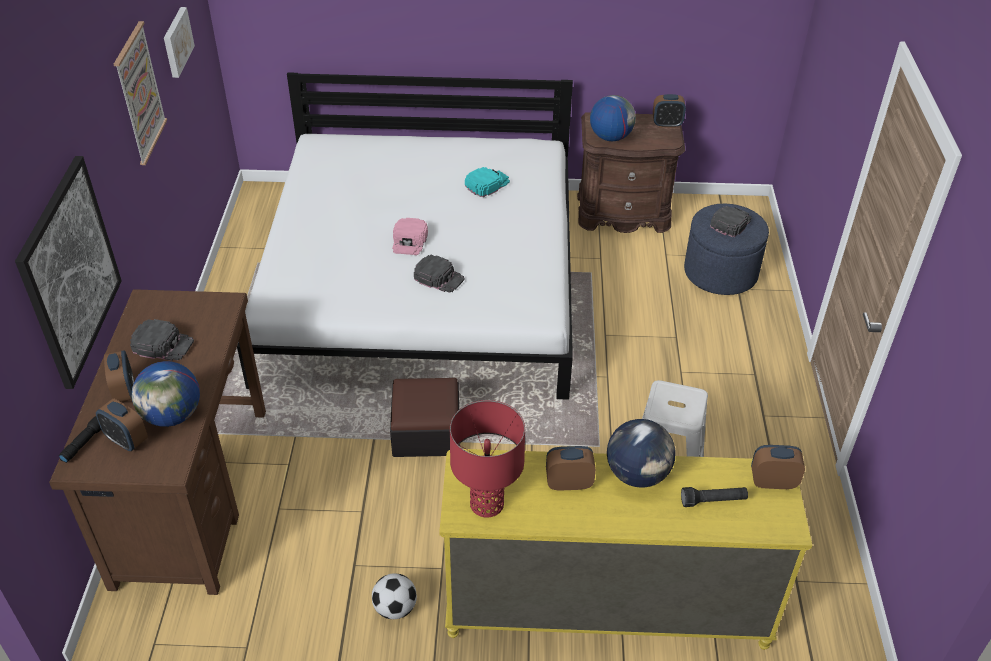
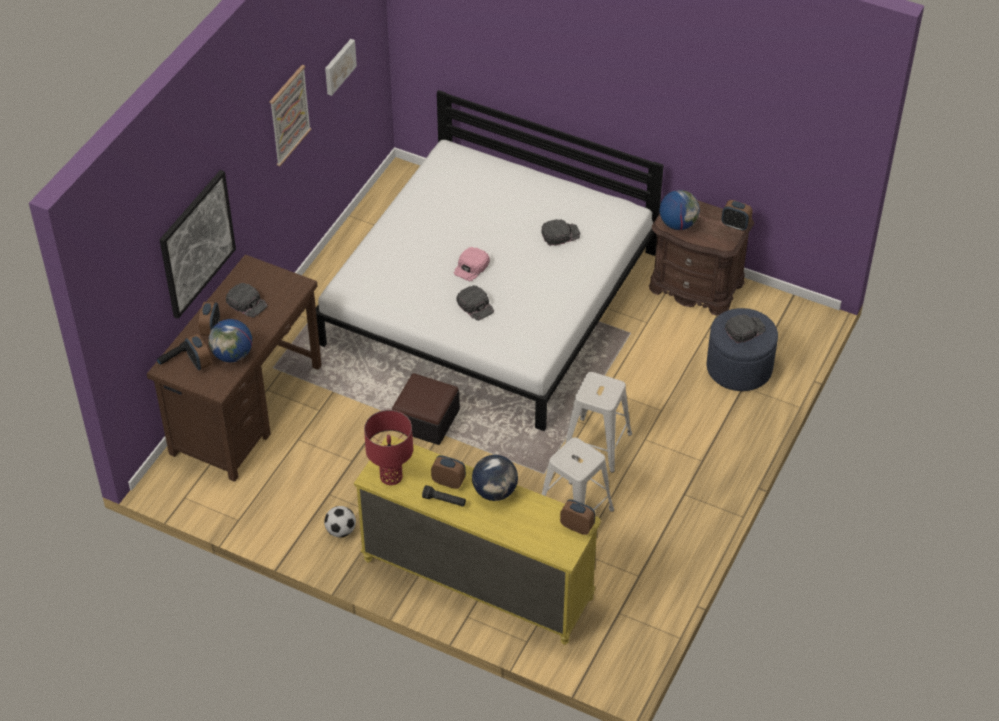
camera: 25 degrees right, 5 degrees up
turquoise cap [465,167,510,197] -> black cap [542,219,581,246]
black flashlight [681,487,748,507] -> black flashlight moved to [422,485,466,507]
none -> white stool [565,372,632,473]

